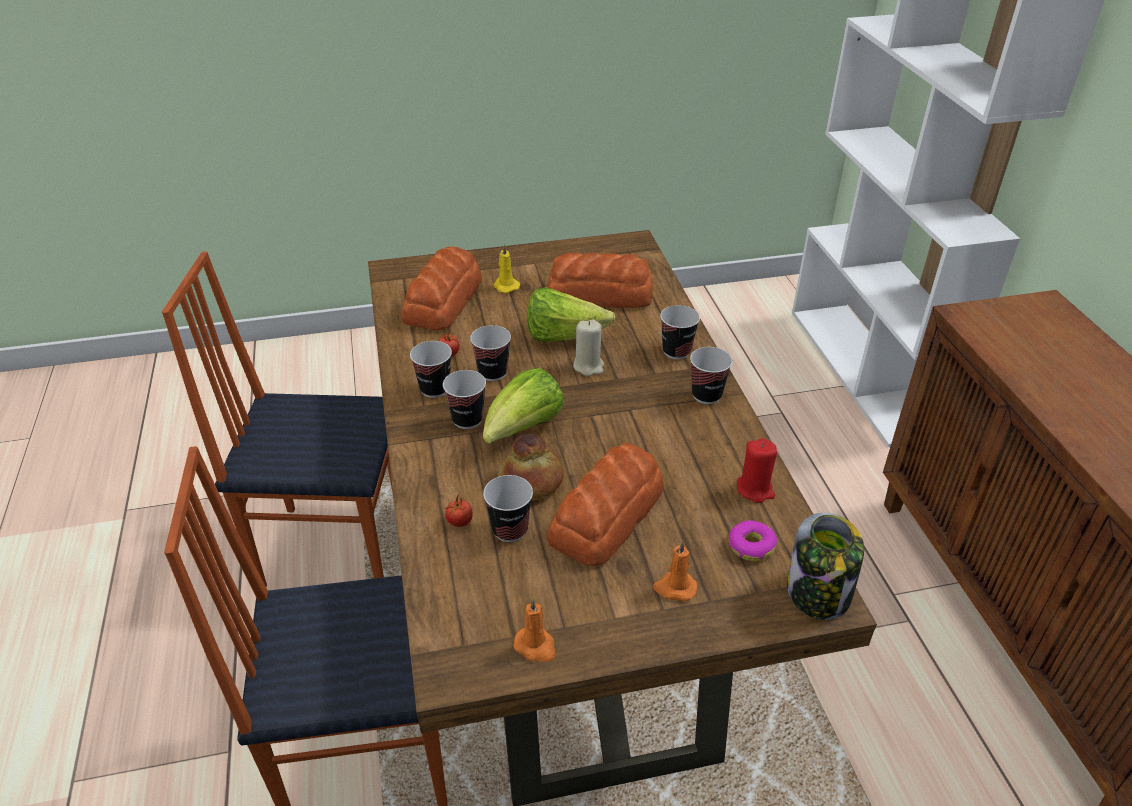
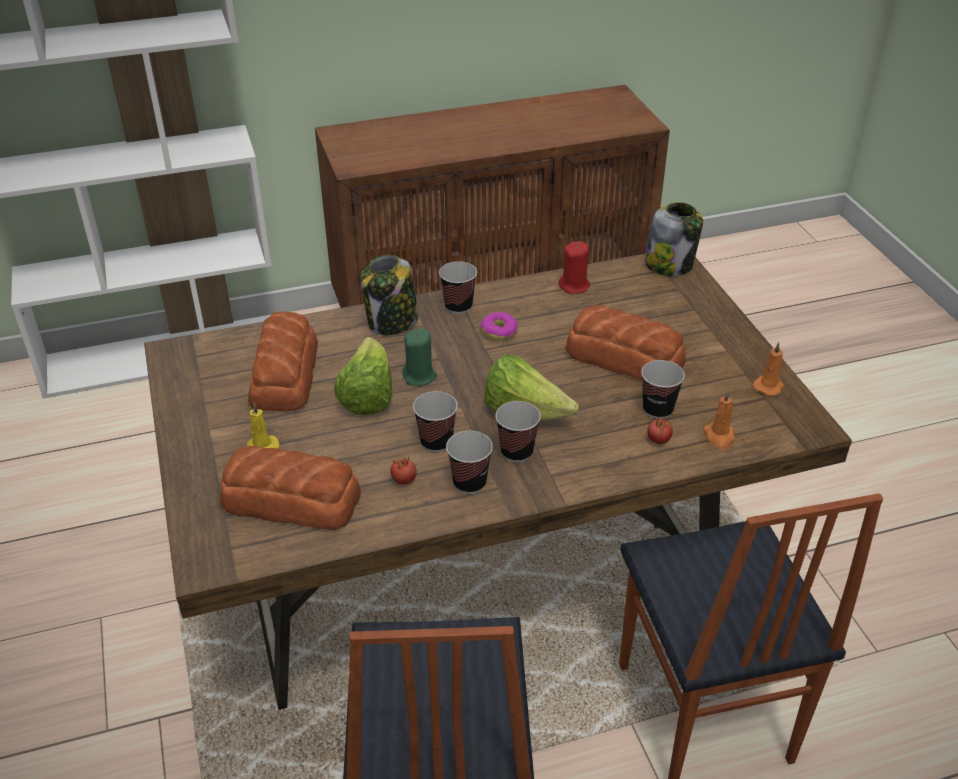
camera: 95 degrees left, 0 degrees up
bread [498,434,563,501] -> none
beige candle [573,319,604,376] -> green candle [402,329,437,386]
orange candle [653,540,697,601] -> orange candle moved to [703,390,735,449]
cup [660,305,700,360] -> jar [360,255,419,335]
donut [729,520,778,561] -> donut moved to [481,312,518,341]

